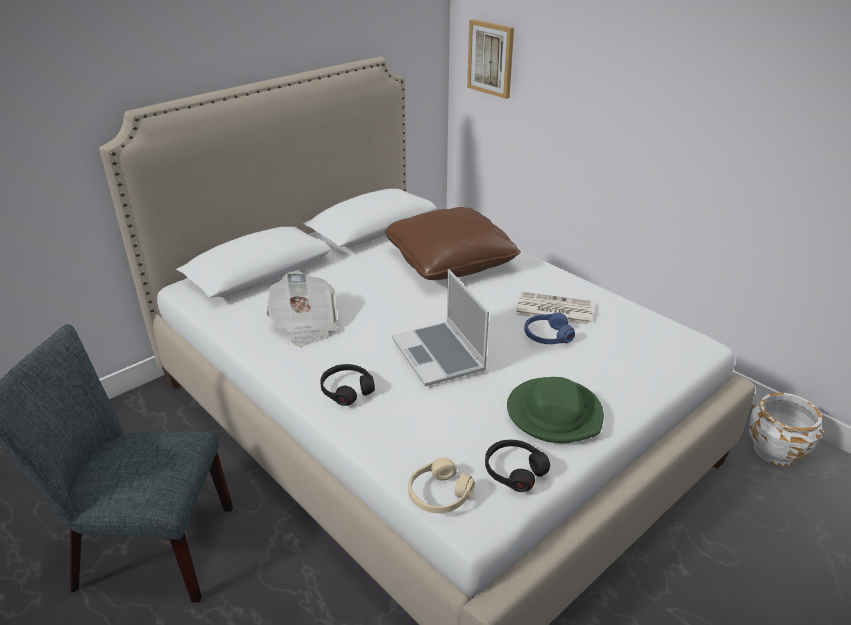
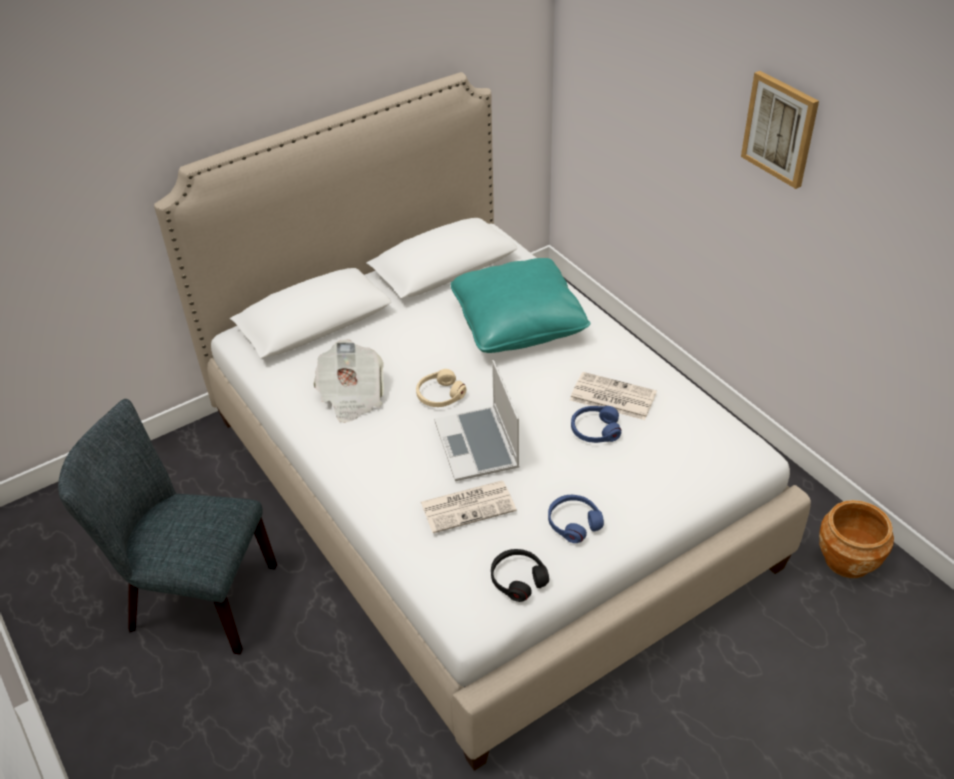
camera: 10 degrees right, 10 degrees up
black headphones [320,364,375,406] -> none
brown pillow [385,207,521,280] -> turquoise pillow [451,258,590,353]
beige headphones [408,457,475,513] -> beige headphones moved to [416,369,466,407]
picture [467,19,514,99] -> picture moved to [741,71,819,189]
green hat [507,377,604,443] -> blue headphones [548,495,604,543]
white planter [750,393,823,466] -> brown planter [819,500,894,578]
none -> newspaper [421,480,517,533]

